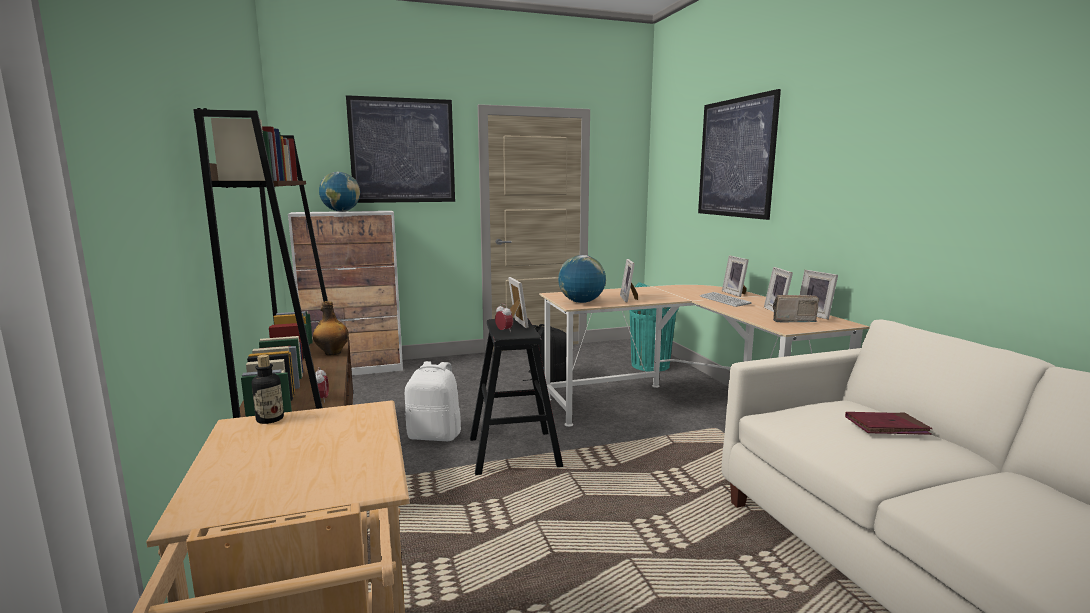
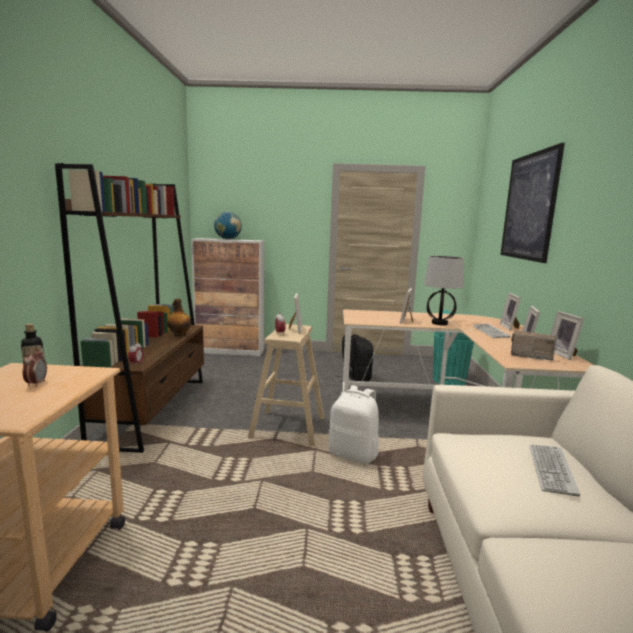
camera: 20 degrees right, 0 degrees up
picture [346,95,455,203] -> none
white backpack [405,361,461,441] -> white backpack moved to [329,385,379,464]
black stool [470,318,563,475] -> beige stool [248,324,324,446]
globe [558,255,606,303] -> none
red book [845,412,932,435] -> keyboard [529,445,580,497]
none -> alarm clock [22,348,47,387]
none -> table lamp [424,256,464,325]

